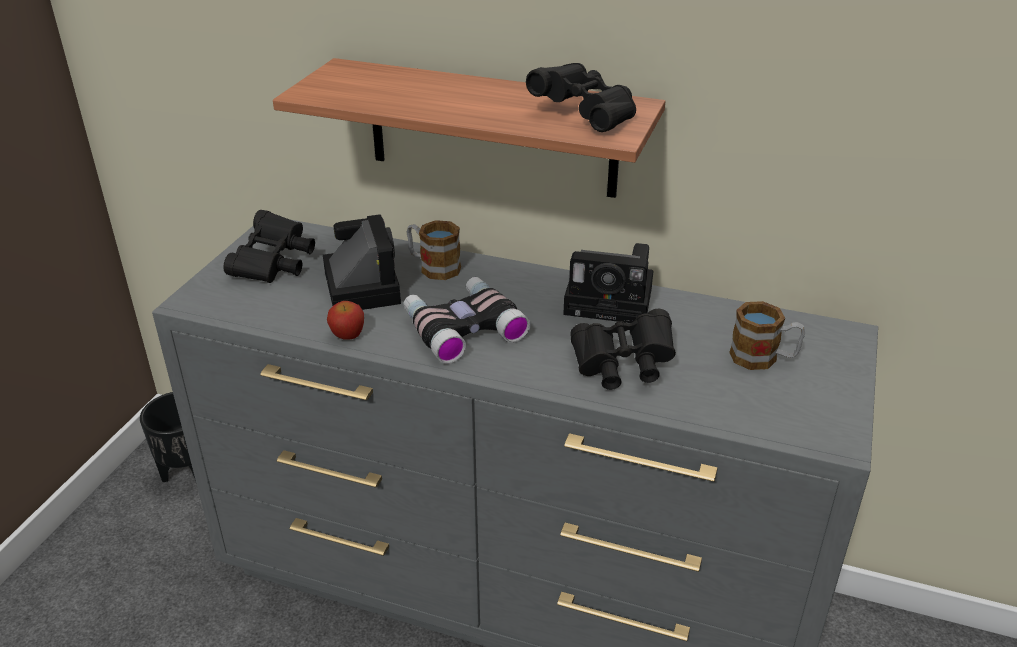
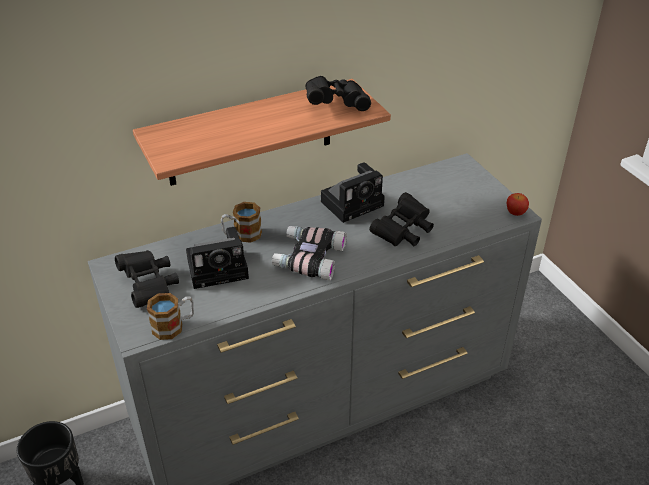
camera: 45 degrees left, 5 degrees up
camera [323,214,401,310] -> camera turned 135 degrees clockwise [186,227,249,289]
apple [327,301,364,340] -> apple moved to [507,193,529,216]
mug [729,301,805,370] -> mug moved to [147,293,194,340]

